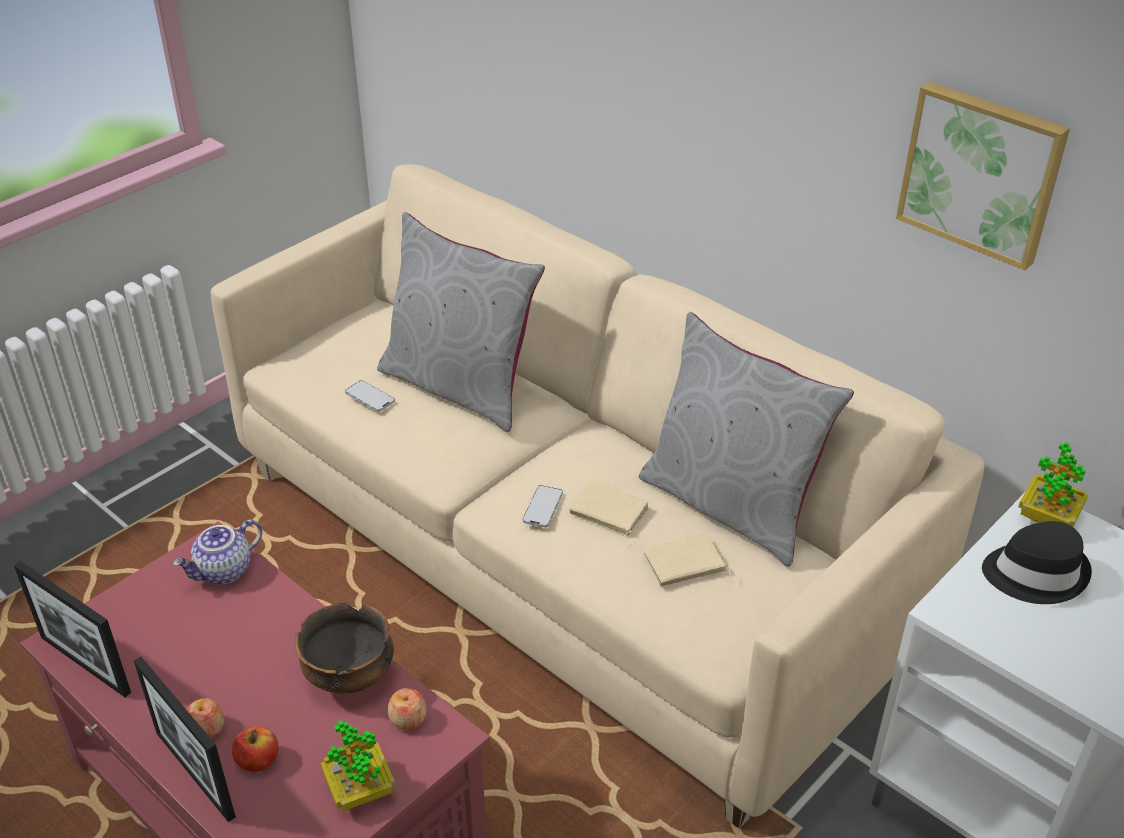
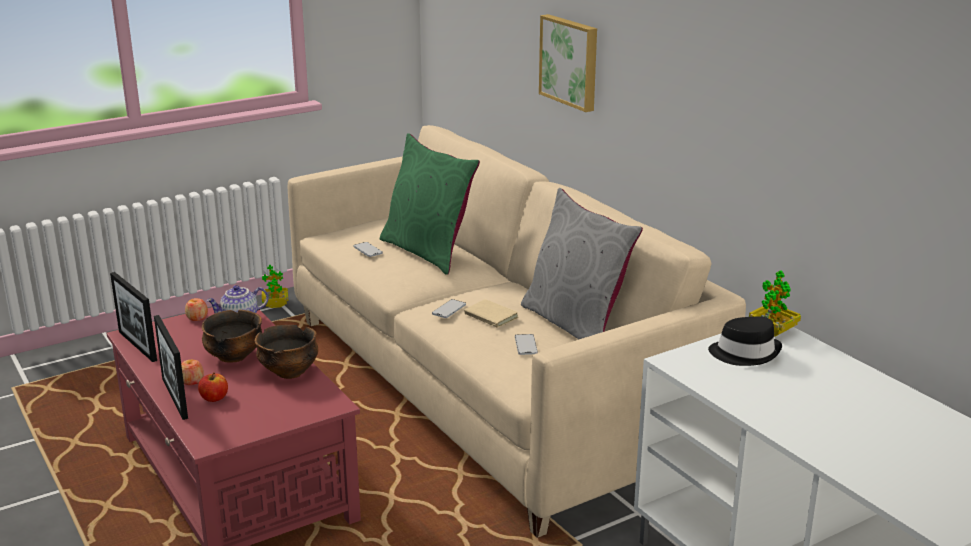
camera: 15 degrees right, 15 degrees down
potted plant [321,720,395,812] -> potted plant moved to [262,265,288,308]
grey pillow [377,212,545,432] -> green pillow [380,133,480,275]
apple [388,688,427,730] -> apple moved to [185,298,208,321]
beige book [643,533,732,587] -> phone [515,334,538,355]
picture [896,82,1070,270] -> picture moved to [539,14,597,112]
none -> bowl [201,310,262,362]

